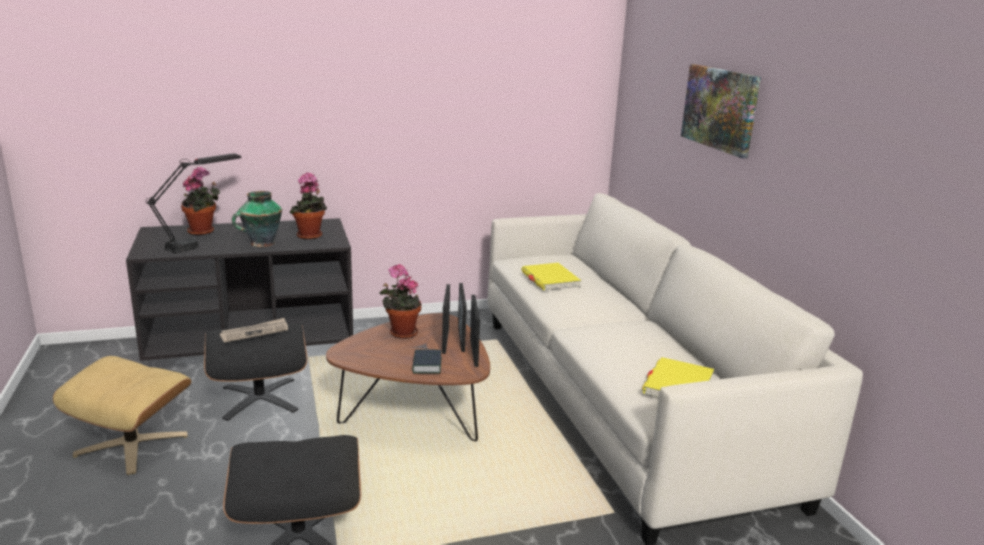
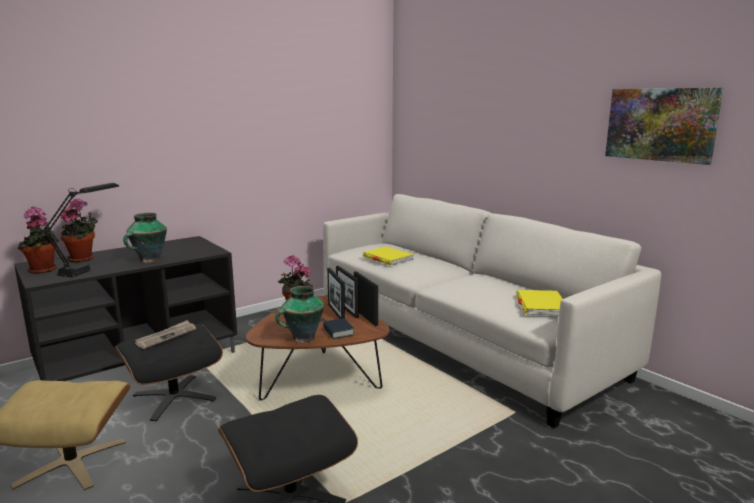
camera: 20 degrees left, 5 degrees down
potted plant [289,172,327,240] -> potted plant moved to [17,206,59,274]
picture [681,64,761,158] -> picture moved to [605,88,723,165]
none -> vase [275,286,324,343]

